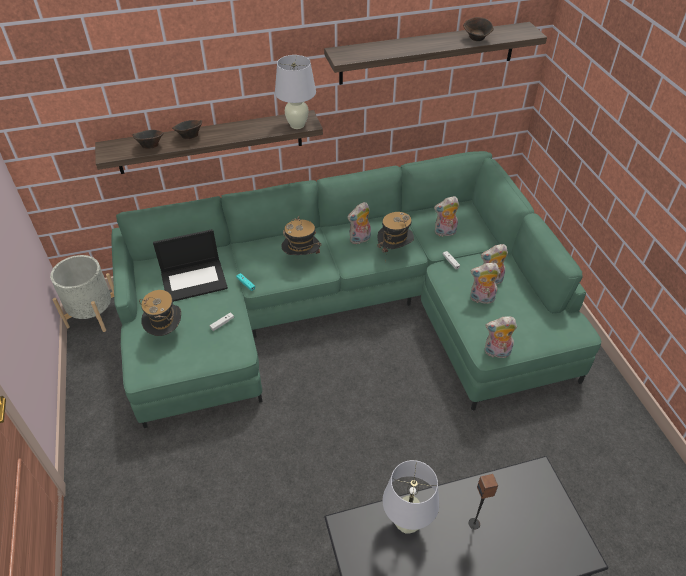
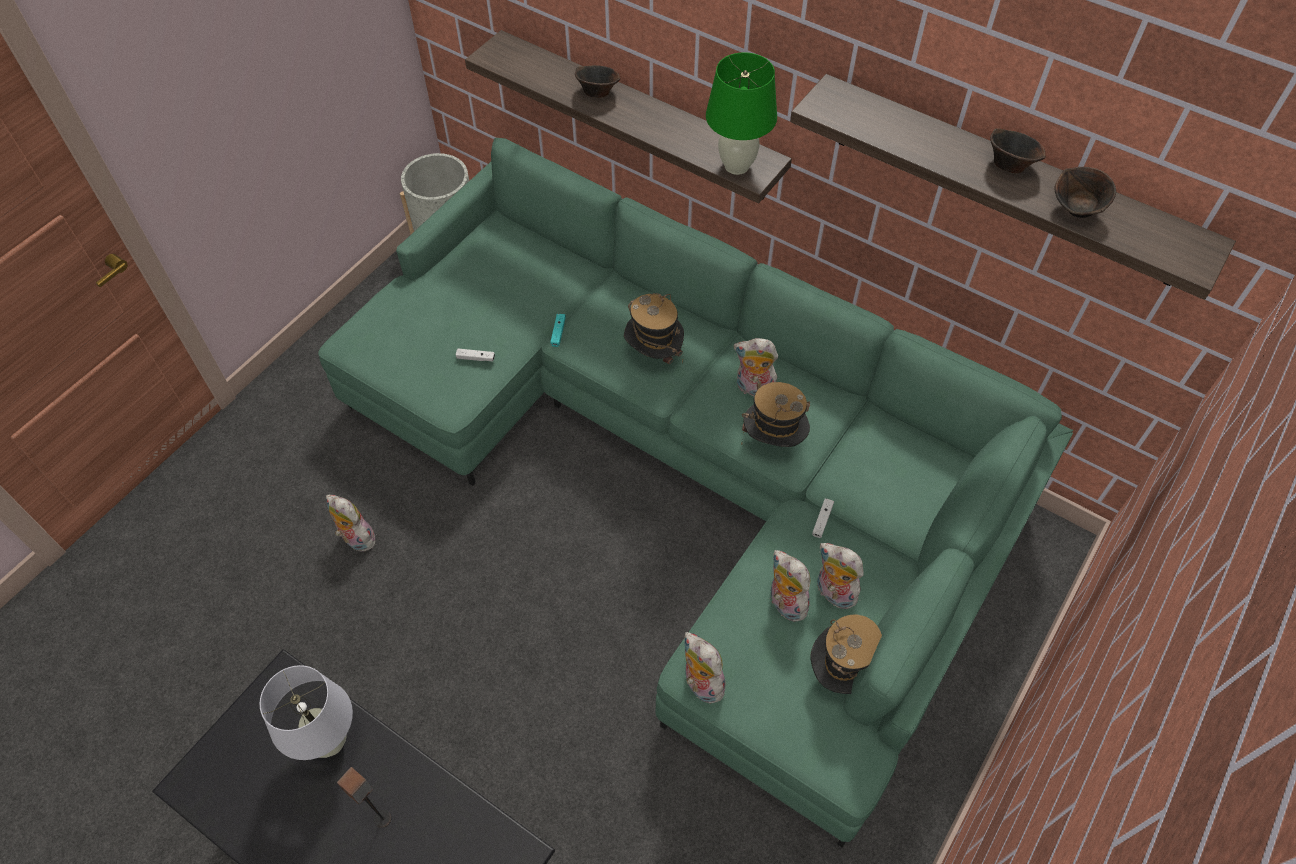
camera: 50 degrees right, 10 degrees up
brown bowl [132,130,164,149] -> brown bowl moved to [990,128,1046,173]
hat [139,290,181,336] -> hat moved to [810,615,882,694]
laptop [153,229,228,302] -> none
white table lamp [275,55,316,129] -> green table lamp [706,52,777,175]
plush toy [434,196,459,237] -> plush toy moved to [326,495,375,552]

